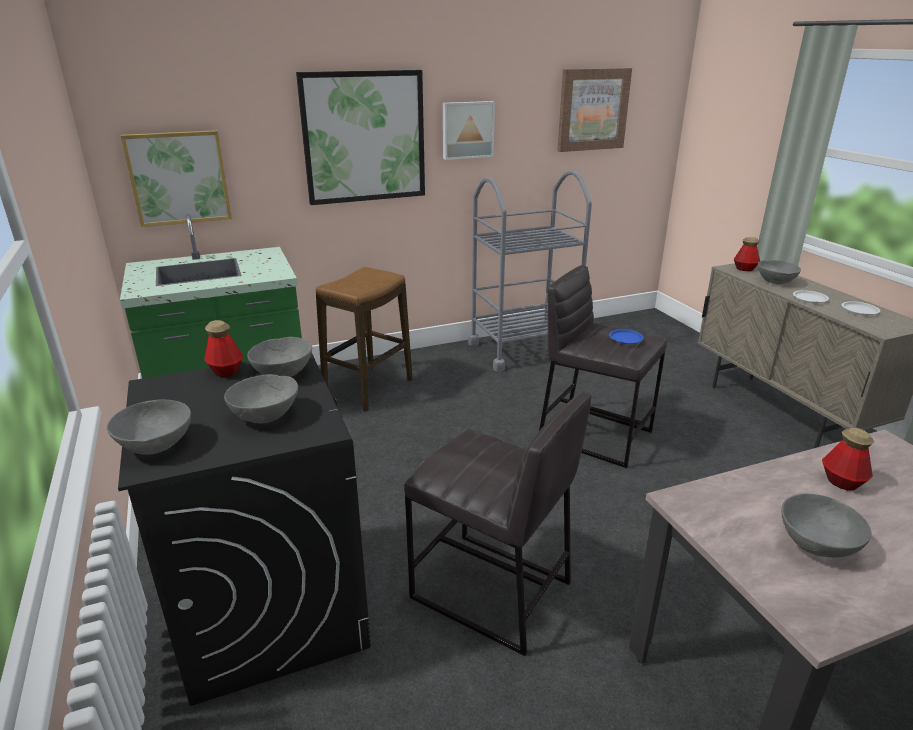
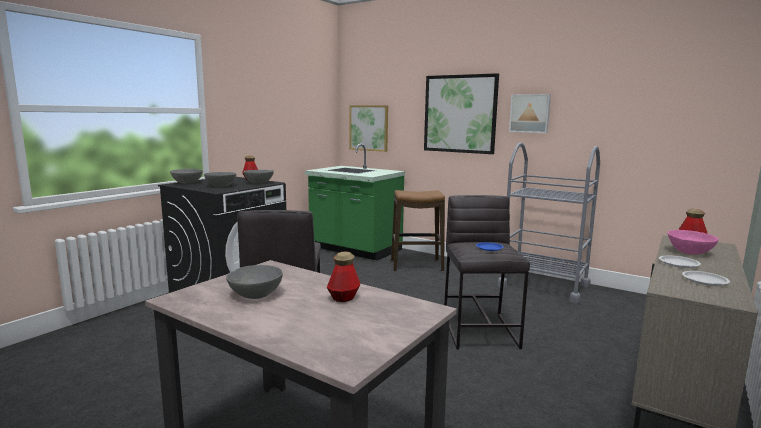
camera: 55 degrees right, 15 degrees down
picture [557,68,632,152] -> none
grey bowl [758,260,801,284] -> pink bowl [668,230,719,255]

